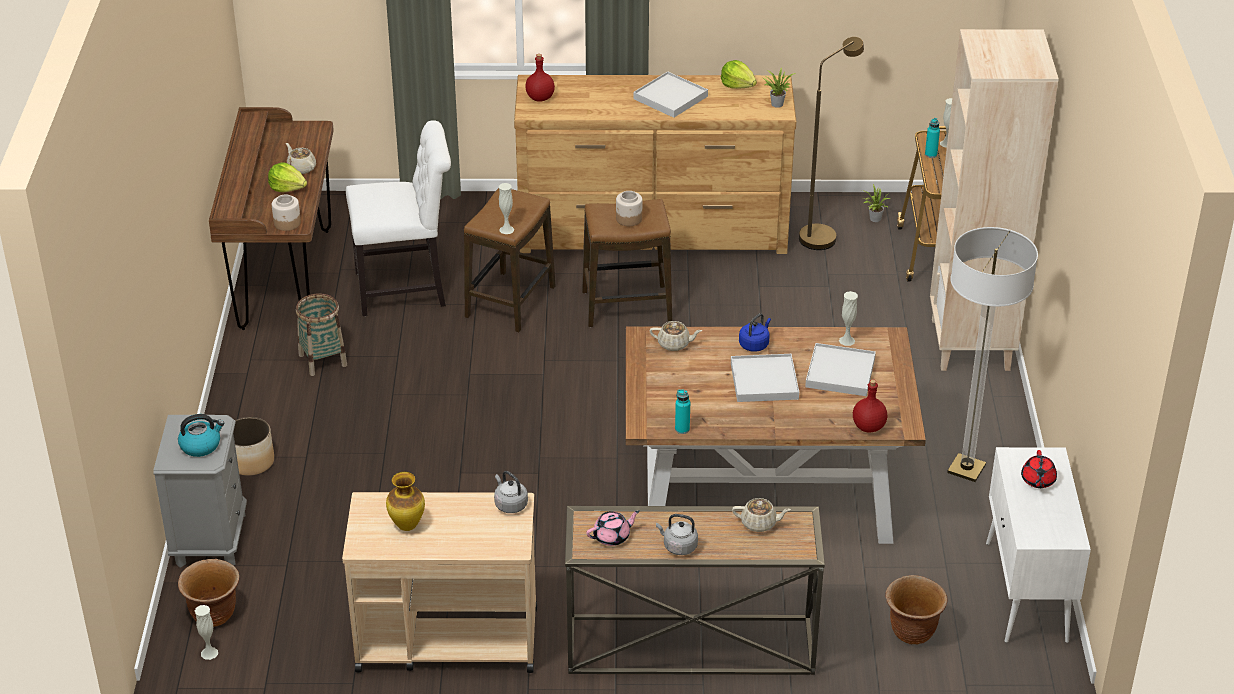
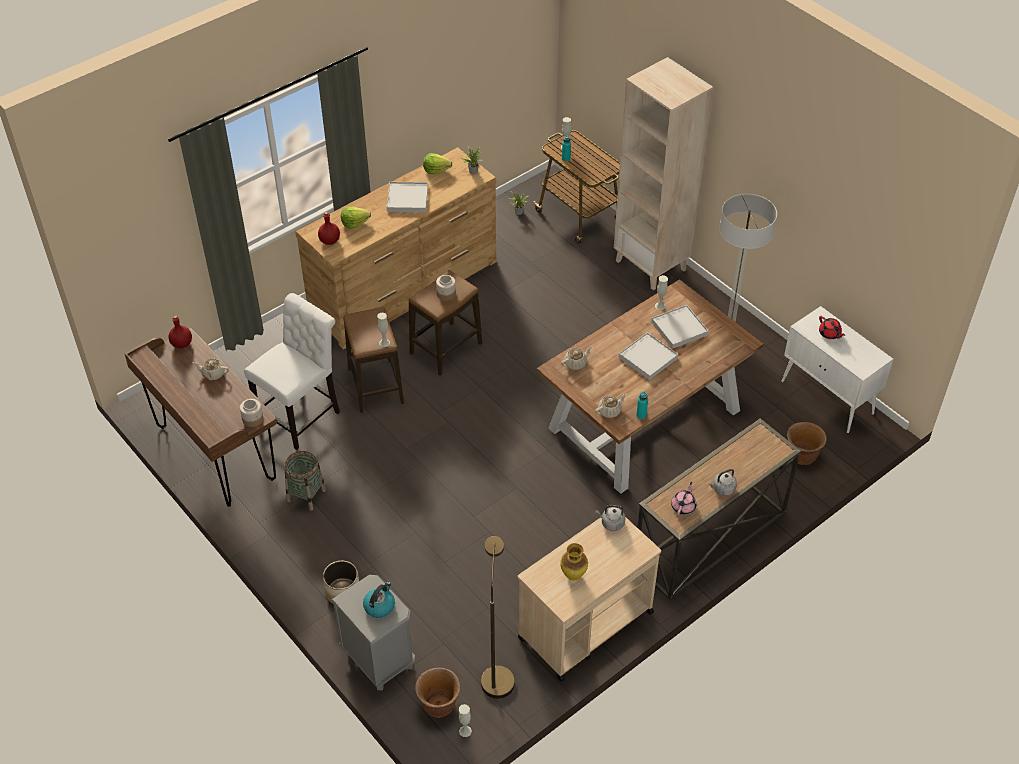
camera: 40 degrees left, 10 degrees up
lettuce [268,162,307,192] -> lettuce moved to [341,207,371,229]
beige teapot [732,498,791,532] -> beige teapot moved to [595,393,627,418]
blue kettle [739,313,771,352] -> none
brown floor lamp [799,37,864,250] -> brown floor lamp moved to [481,536,515,698]
red bottle [853,379,887,433] -> red bottle moved to [168,315,192,349]

